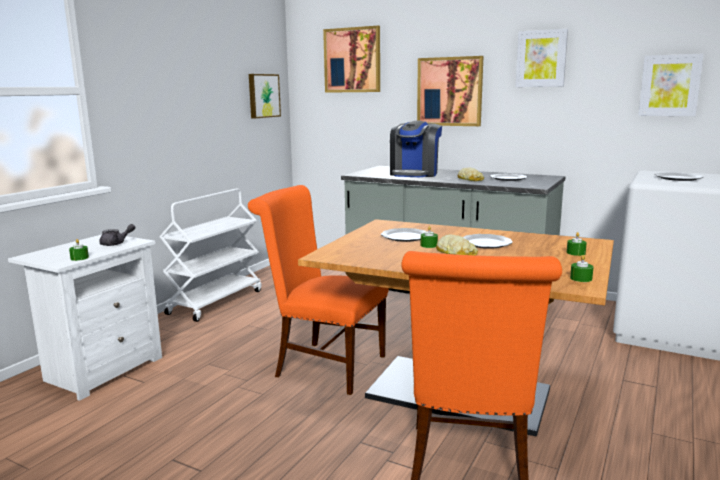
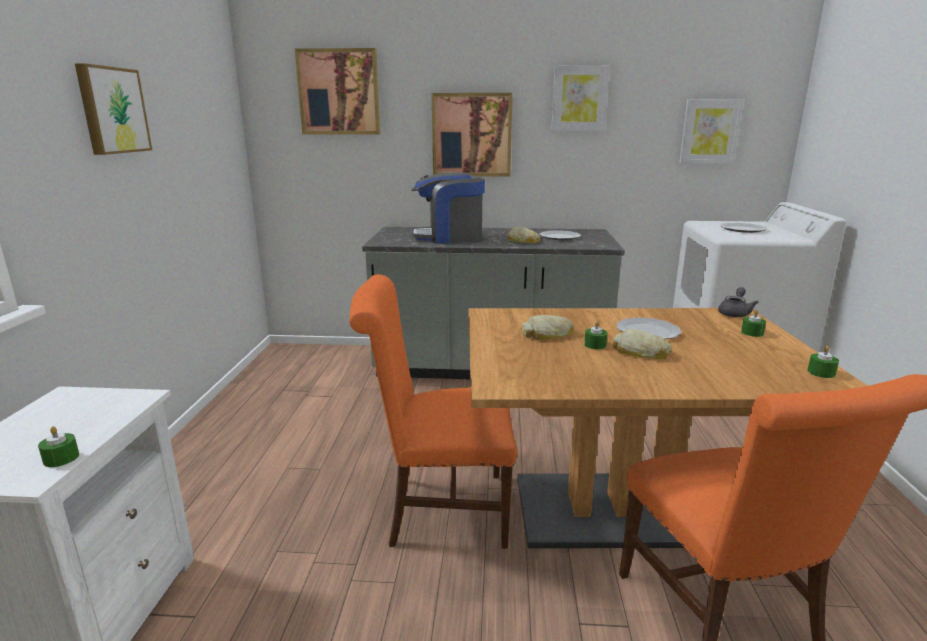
camera: 25 degrees left, 5 degrees up
grey teapot [99,224,135,246] -> grey teapot moved to [718,287,759,317]
white cart [159,188,262,322] -> none
picture [249,74,281,118] -> picture moved to [75,63,152,155]
plate [381,228,427,242] -> bread [522,315,574,340]
coffee machine [390,121,442,177] -> coffee machine turned 90 degrees clockwise [411,172,485,243]

